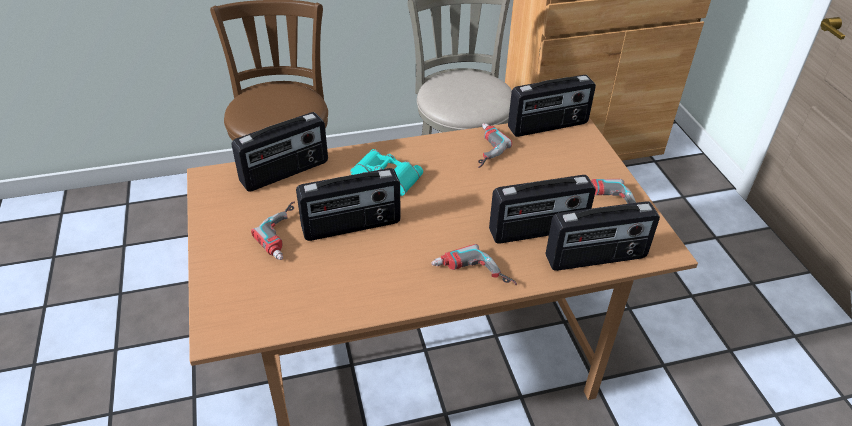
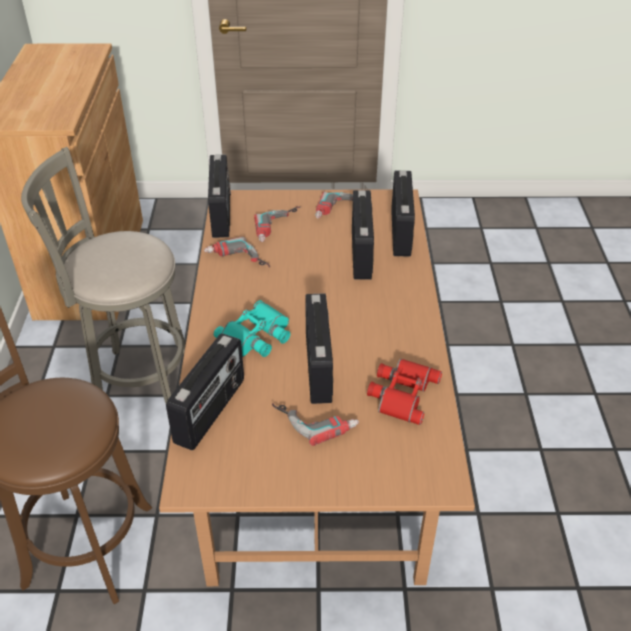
camera: 75 degrees left, 0 degrees up
radio [232,112,328,192] -> radio turned 45 degrees clockwise [166,333,244,450]
power drill [431,244,517,285] -> power drill moved to [254,206,301,242]
none -> red binoculars [367,359,442,425]

